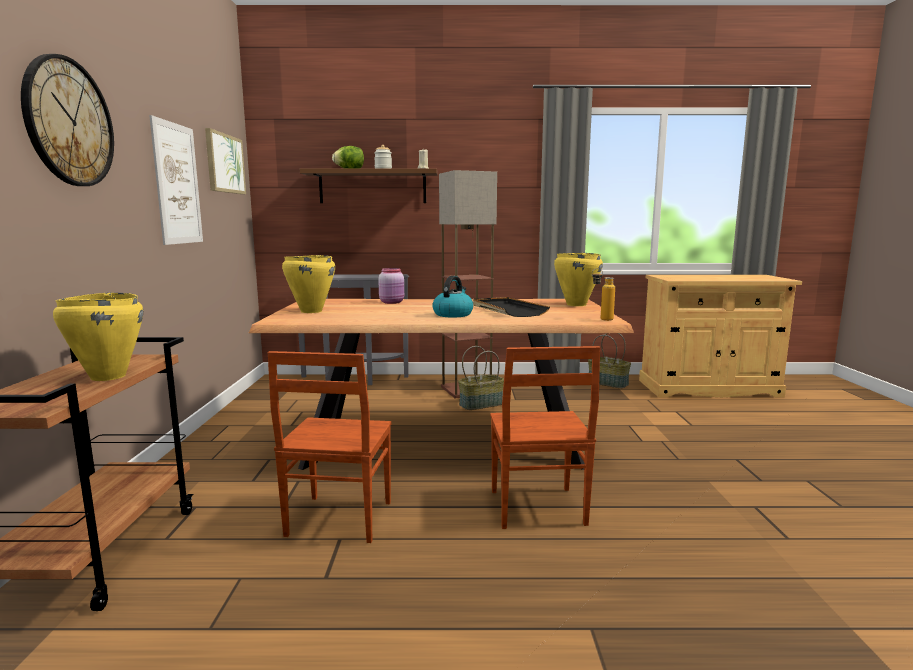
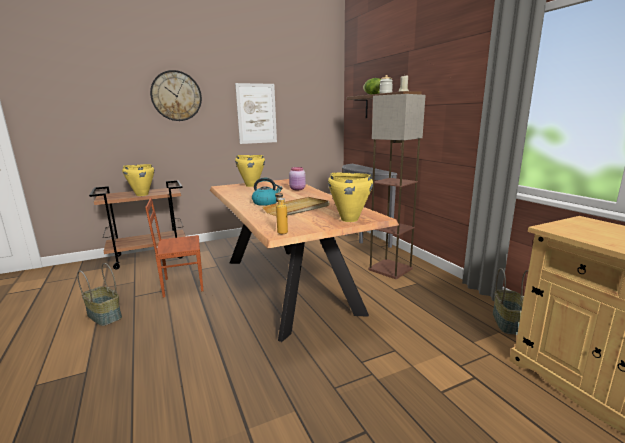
camera: 65 degrees right, 5 degrees up
picture [205,128,246,194] -> none
basket [458,346,504,410] -> basket moved to [77,263,122,326]
black tray [473,297,550,317] -> beige tray [262,197,329,216]
brown chair [490,346,600,529] -> none

